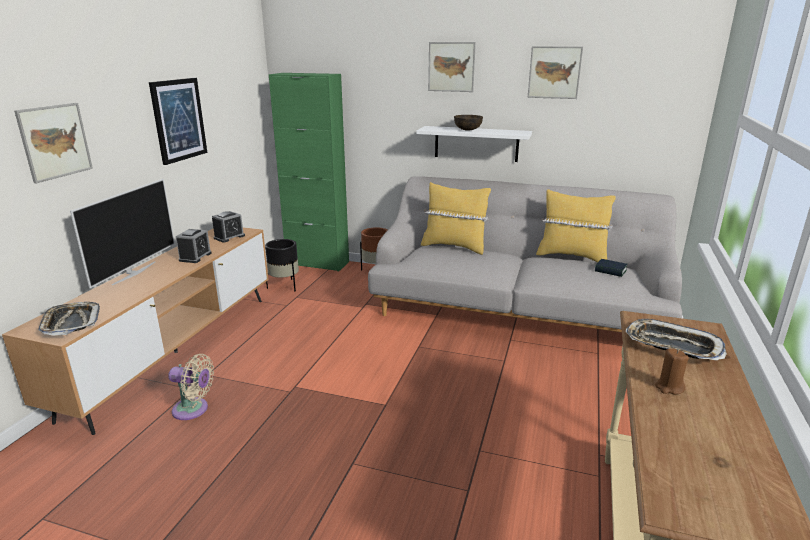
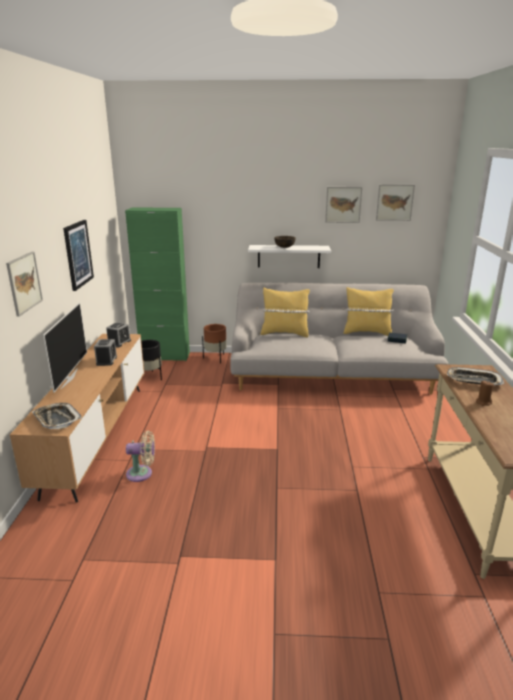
camera: 15 degrees left, 0 degrees up
picture [428,42,476,92] -> picture moved to [376,184,415,221]

